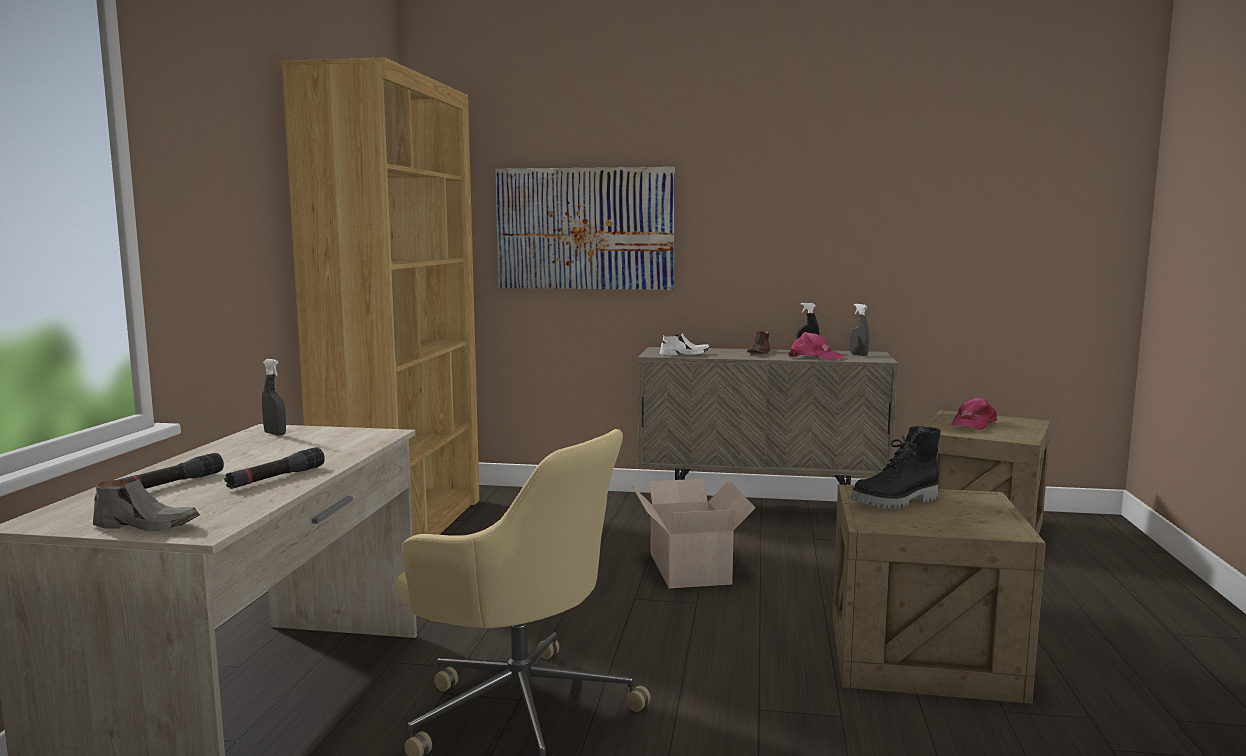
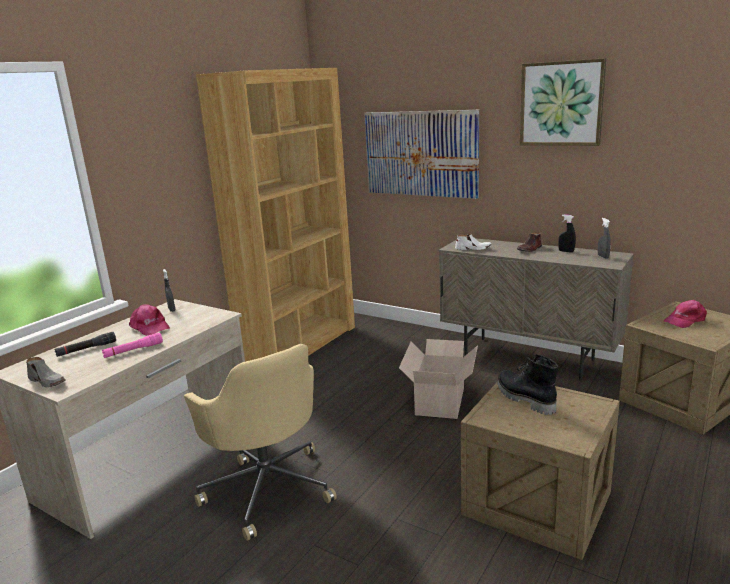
camera: 25 degrees right, 10 degrees up
black flashlight [224,447,325,489] -> pink flashlight [102,333,163,358]
pink cap [788,332,845,361] -> pink cap moved to [129,304,170,336]
black boot [850,426,941,508] -> black boot turned 60 degrees clockwise [497,354,558,415]
none -> picture [520,58,606,146]

